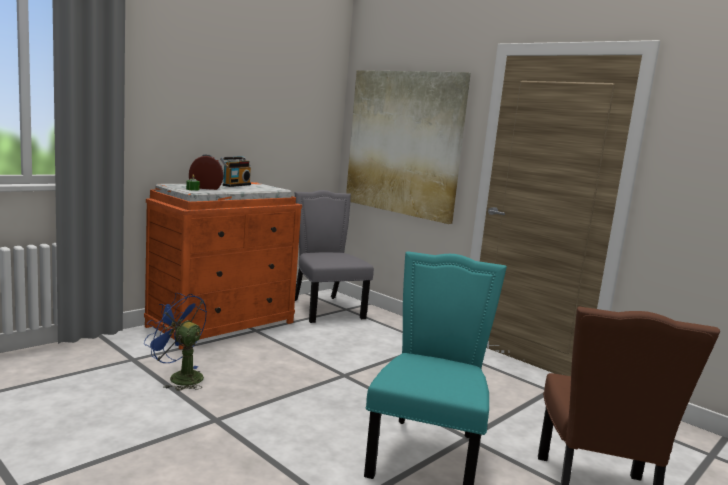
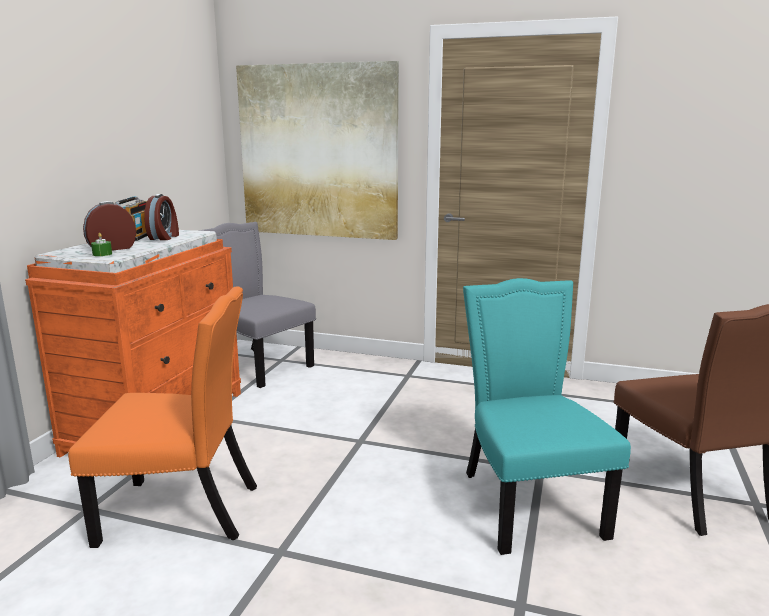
camera: 25 degrees left, 5 degrees up
blue fan [144,293,207,391] -> orange chair [68,286,257,548]
none -> alarm clock [144,194,179,240]

